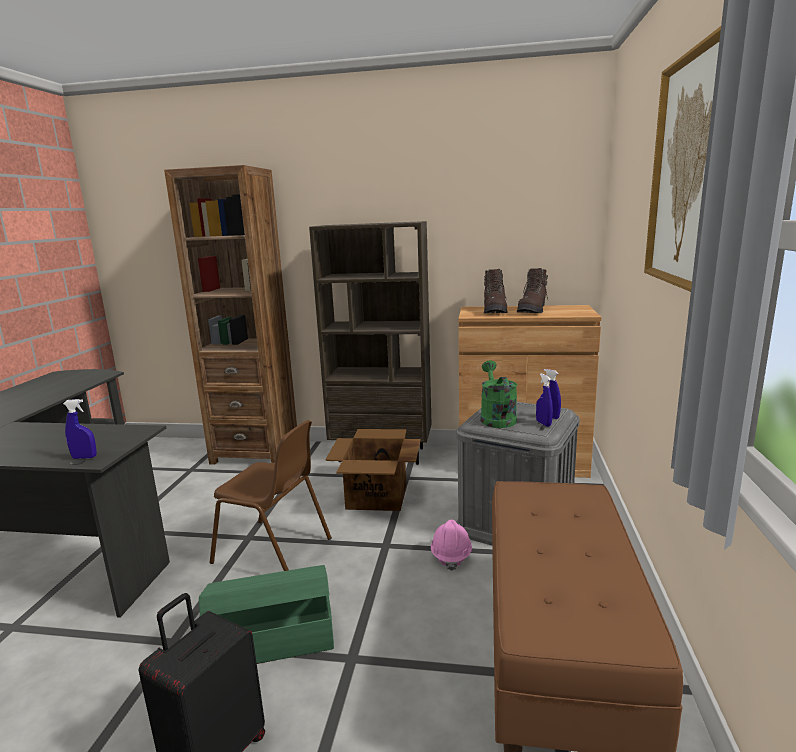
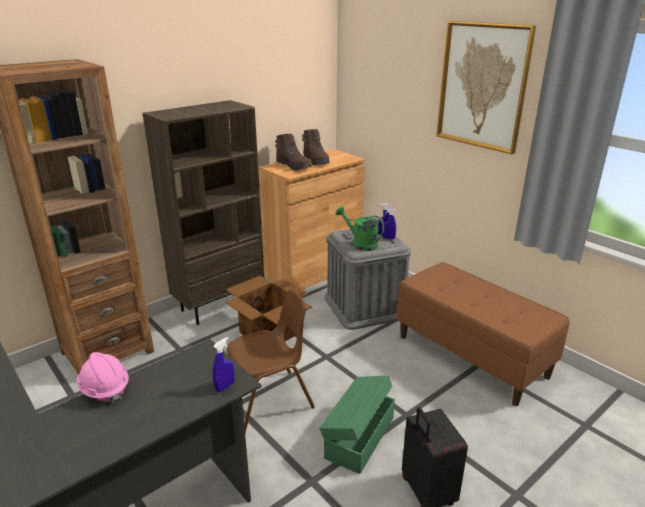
camera: 50 degrees left, 10 degrees up
pink hard hat [431,519,472,571] -> pink hard hat moved to [77,352,129,404]

